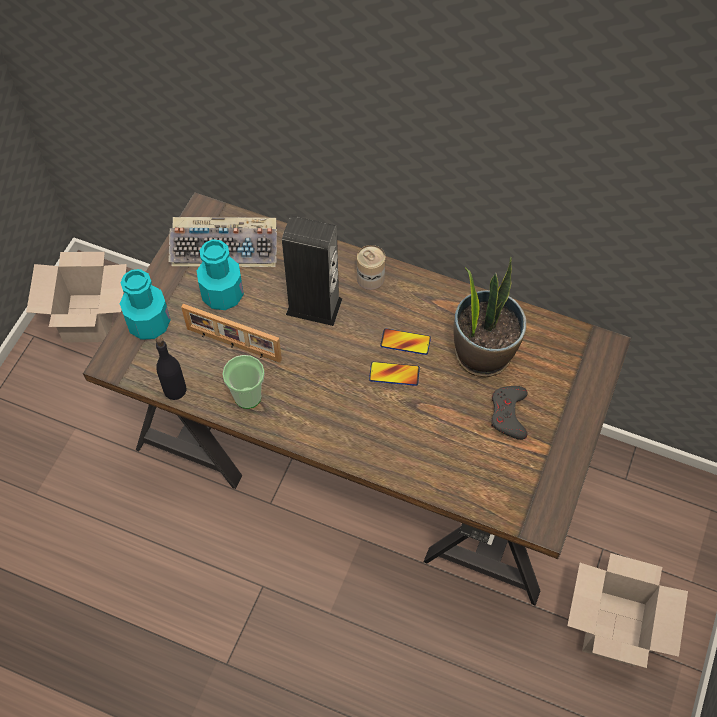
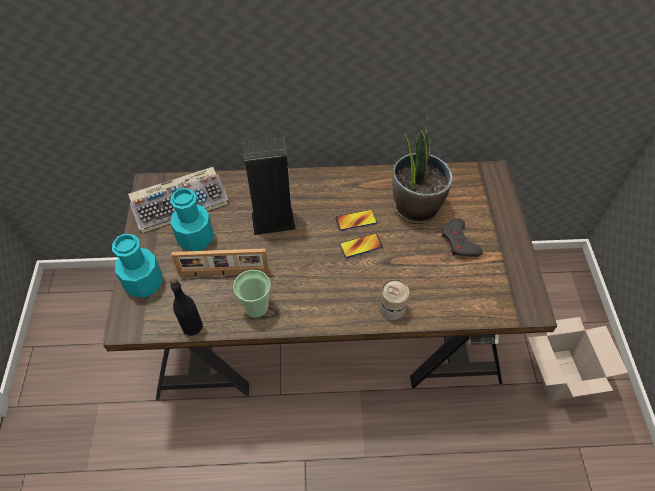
camera: 25 degrees left, 5 degrees down
cardboard box [26,252,127,342] -> none
can [357,245,386,290] -> can moved to [379,279,409,320]

